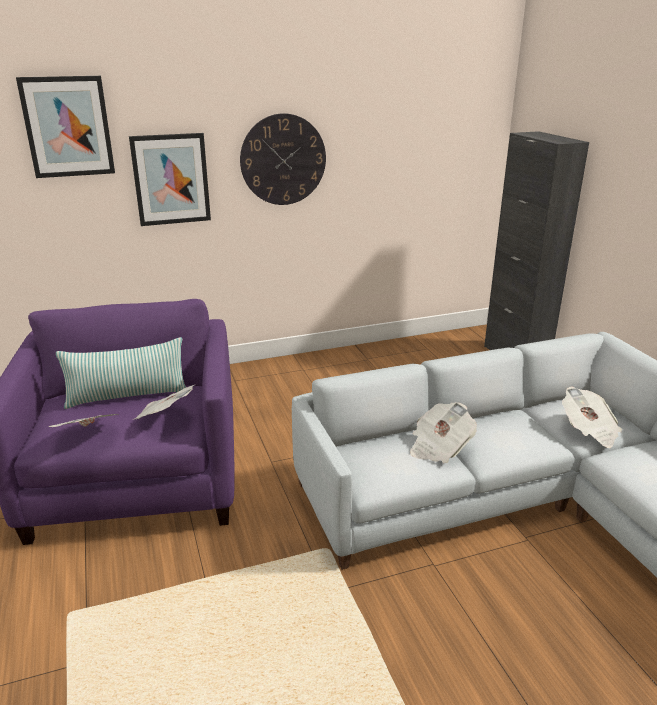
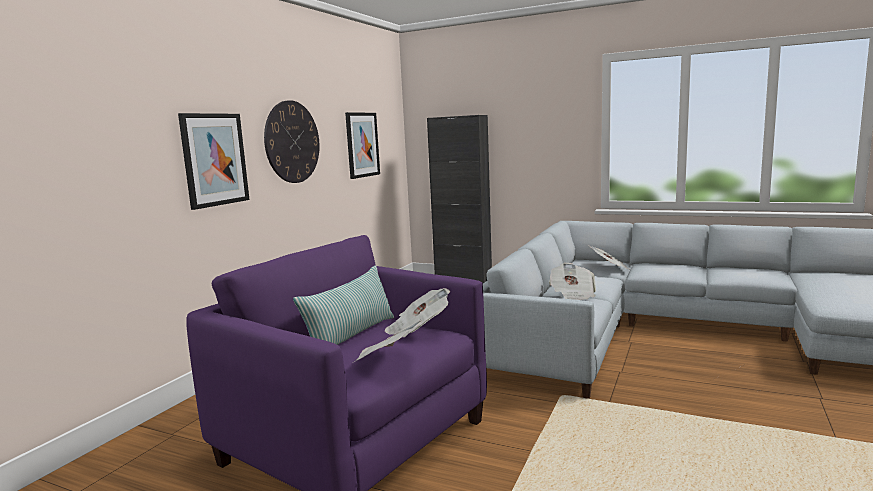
camera: 45 degrees left, 15 degrees down
picture [16,76,115,178] -> picture moved to [345,112,380,179]

